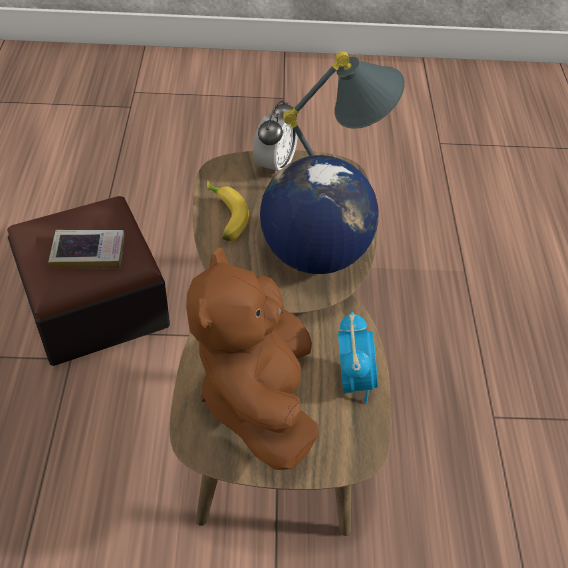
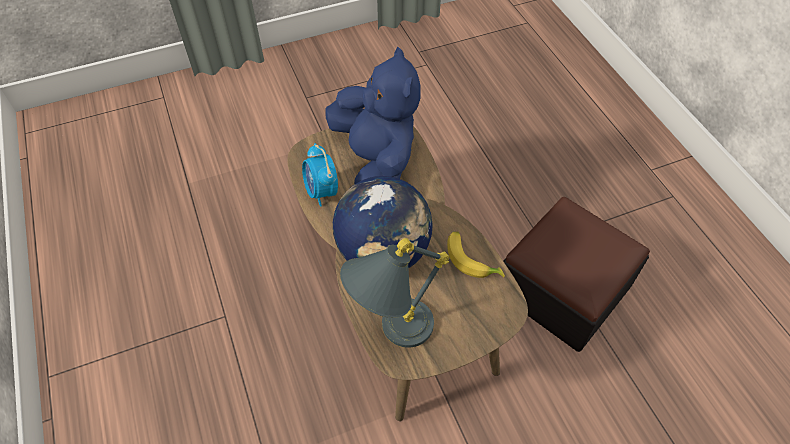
camera: 160 degrees right, 5 degrees up
book [48,230,124,268] -> none
brown plush toy [186,247,319,470] -> blue plush toy [325,47,420,184]
alarm clock [253,100,298,175] -> none

